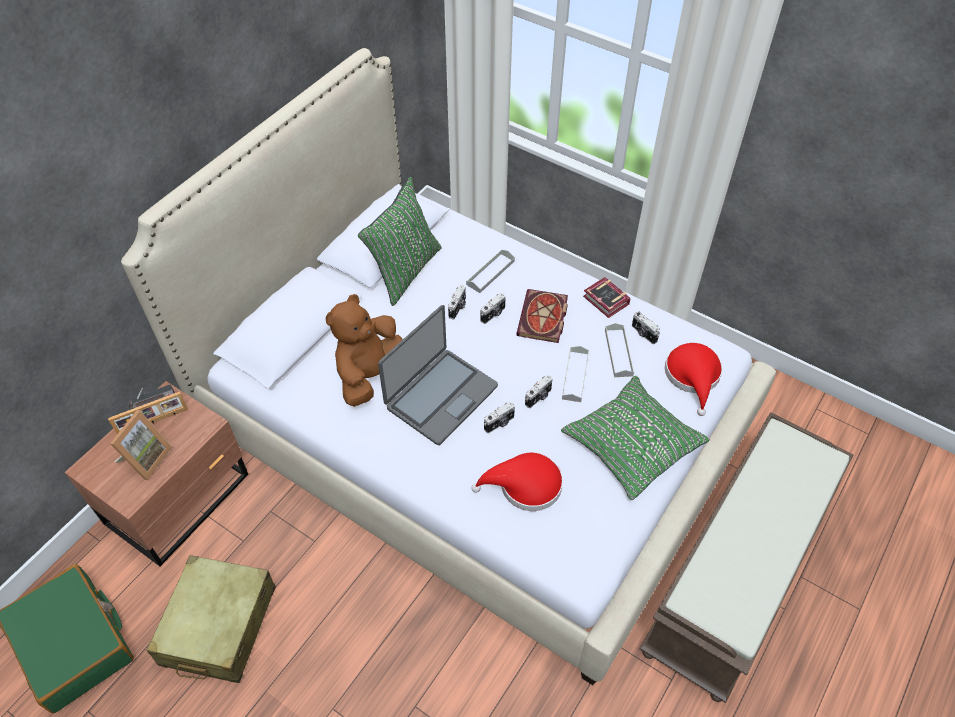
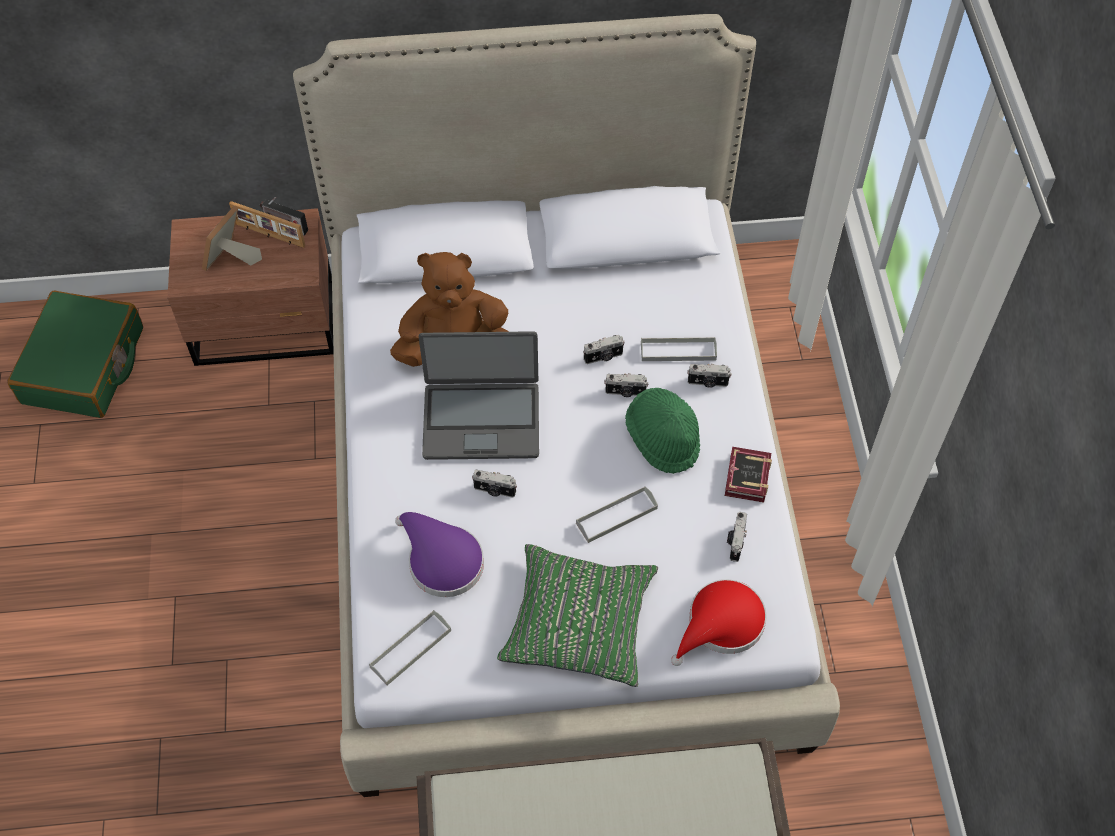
camera: 50 degrees right, 5 degrees up
picture frame [110,410,172,480] -> picture frame turned 135 degrees clockwise [202,206,262,271]
beige suitcase [146,555,276,683] -> none
green pillow [358,176,442,306] -> none
red hat [471,453,563,511] -> purple hat [395,512,484,597]
book [516,289,568,343] -> green hat [625,388,700,474]
camera [525,375,552,408] -> camera moved to [687,364,732,388]
grey tray [605,323,634,377] -> grey tray moved to [369,610,451,686]

